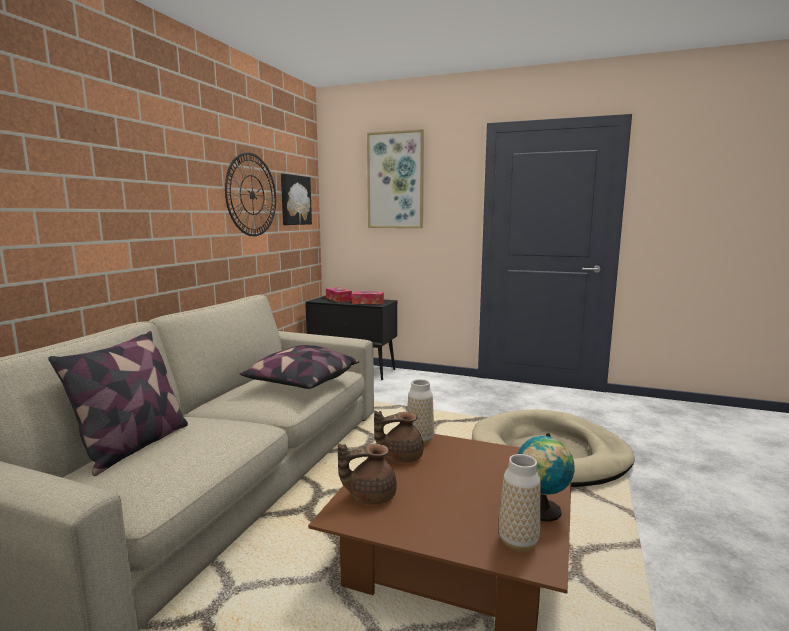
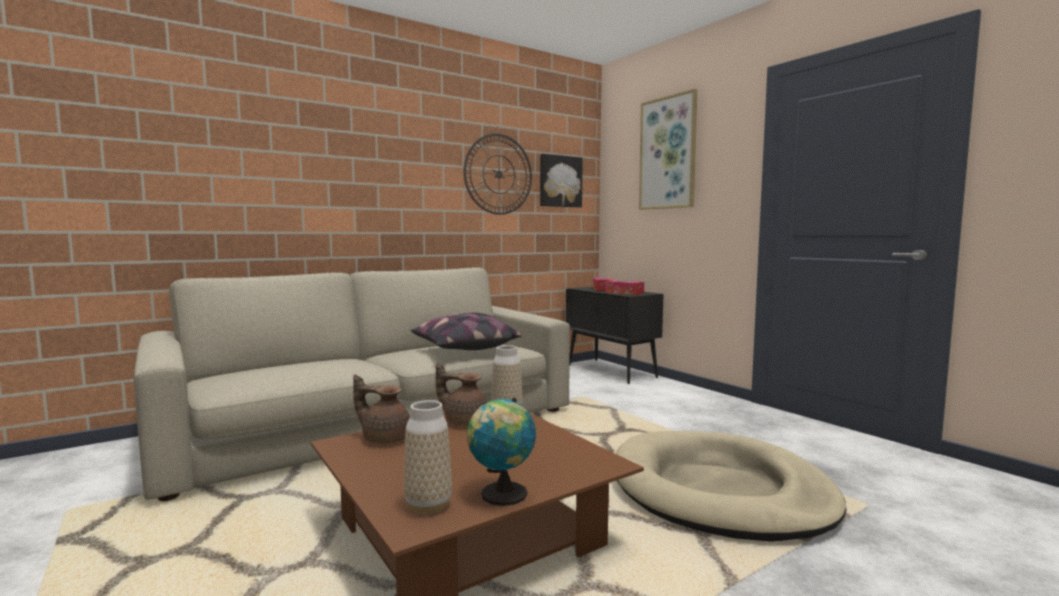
camera: 35 degrees right, 5 degrees down
pillow [48,331,188,476] -> none

